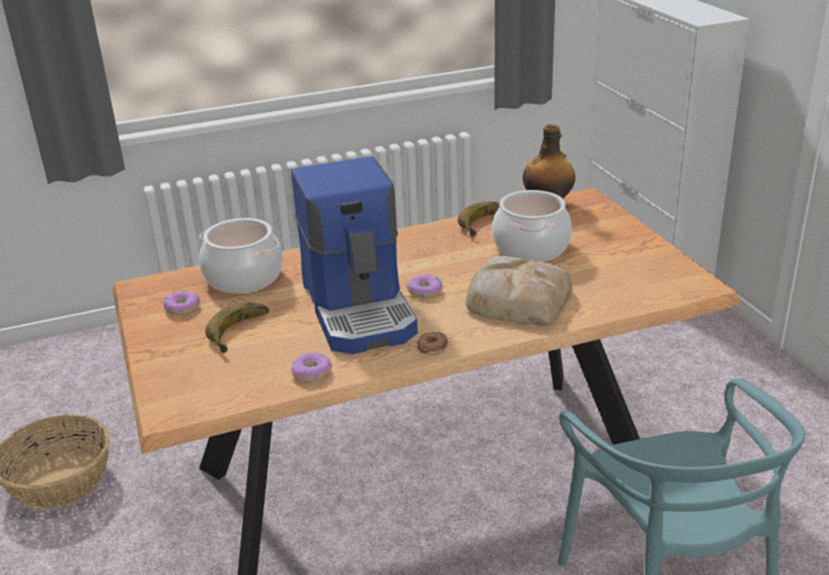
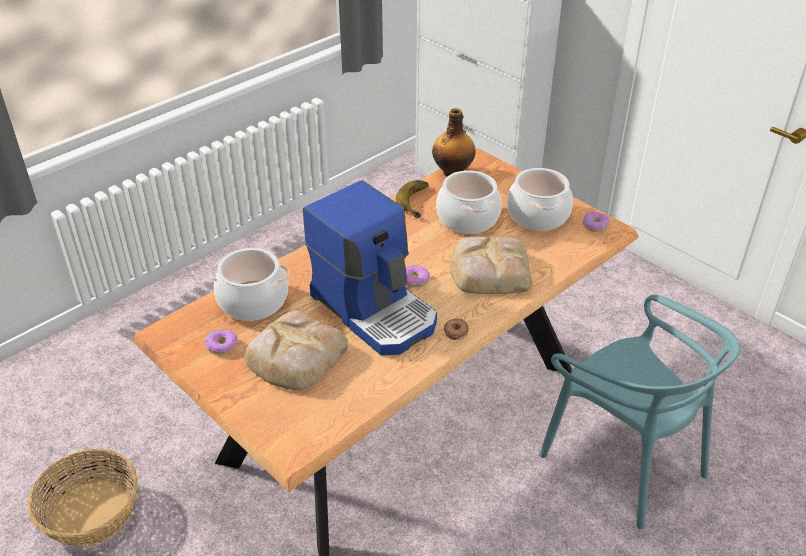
camera: 25 degrees left, 10 degrees up
banana [205,302,269,353] -> bread [244,310,348,390]
donut [291,352,332,382] -> donut moved to [583,212,610,232]
none -> cooking pot [507,168,573,231]

